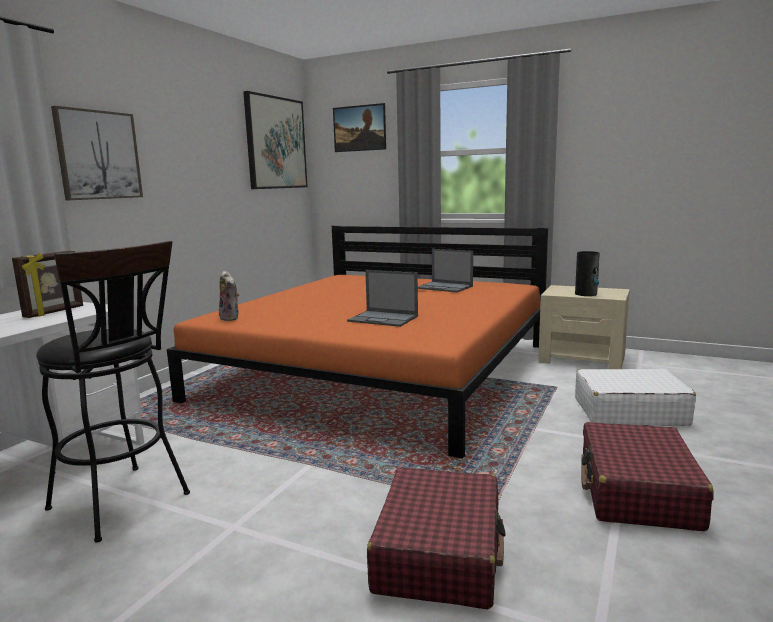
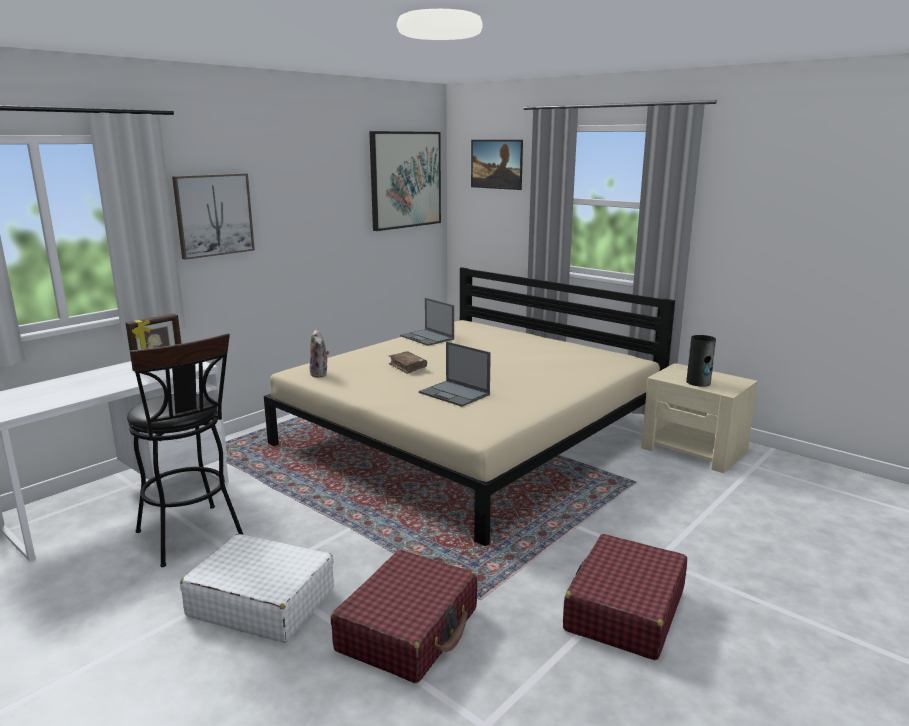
camera: 15 degrees right, 5 degrees up
orange bed [167,226,548,459] -> beige bed [264,267,675,546]
laptop [418,249,473,292] -> laptop moved to [400,298,454,346]
white suitcase [575,369,696,426] -> white suitcase moved to [180,534,334,643]
none -> brown book [388,351,427,374]

